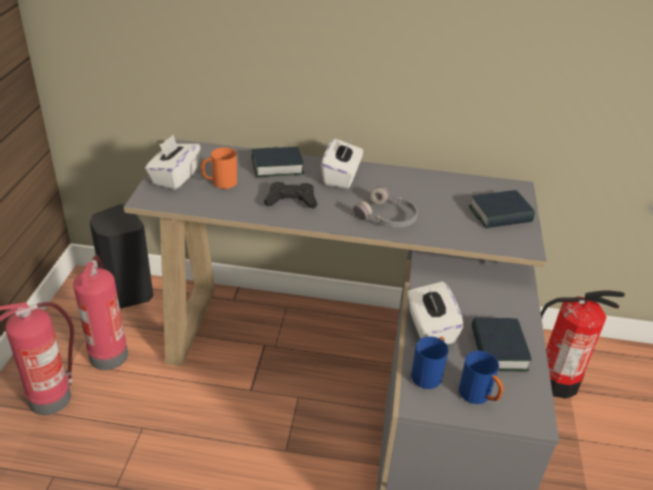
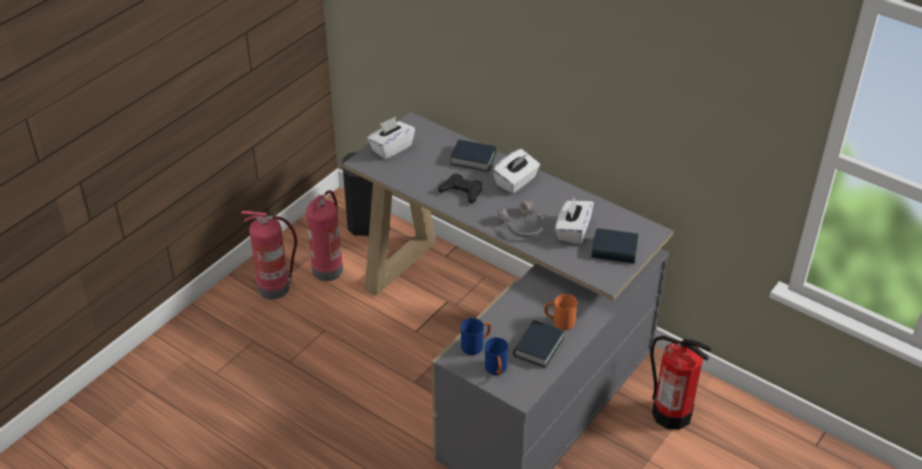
camera: 30 degrees right, 5 degrees up
orange mug [201,147,237,189] -> orange mug moved to [544,294,577,330]
white tissue box [407,281,464,344] -> white tissue box moved to [555,198,594,244]

